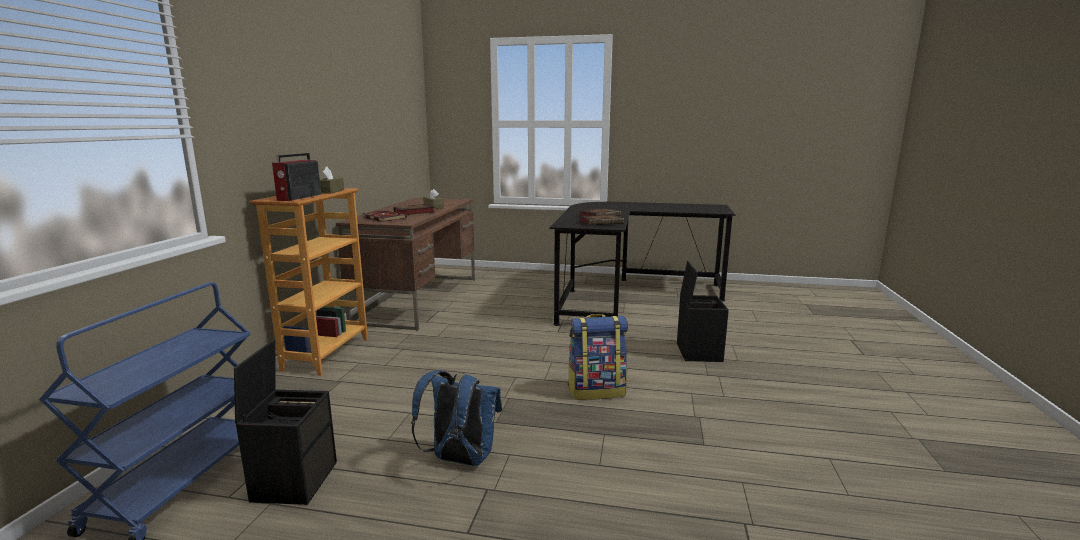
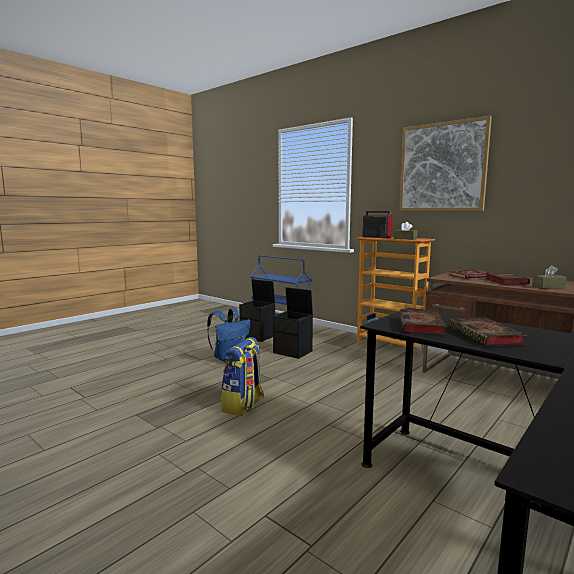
camera: 120 degrees right, 5 degrees down
black storage box [677,261,729,362] -> black storage box moved to [273,287,313,359]
none -> picture [399,116,492,211]

